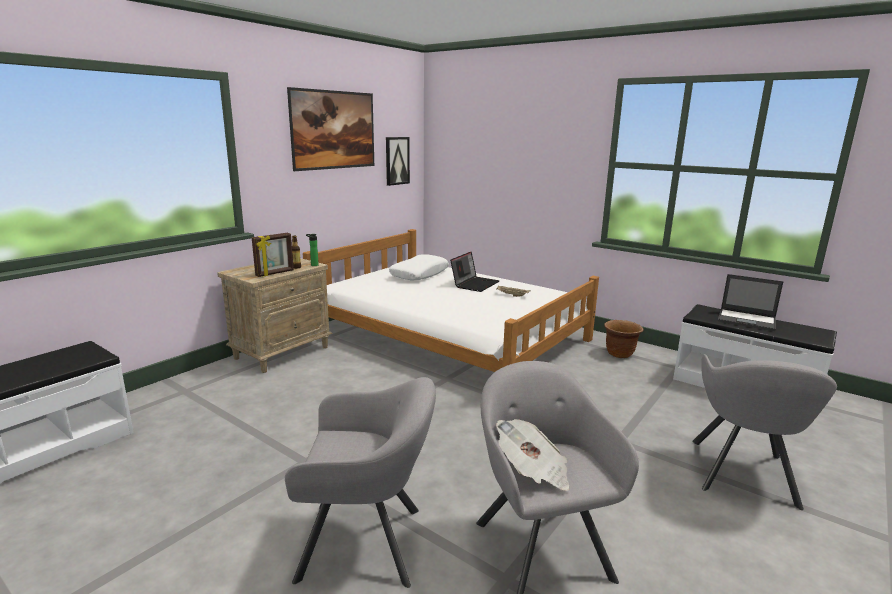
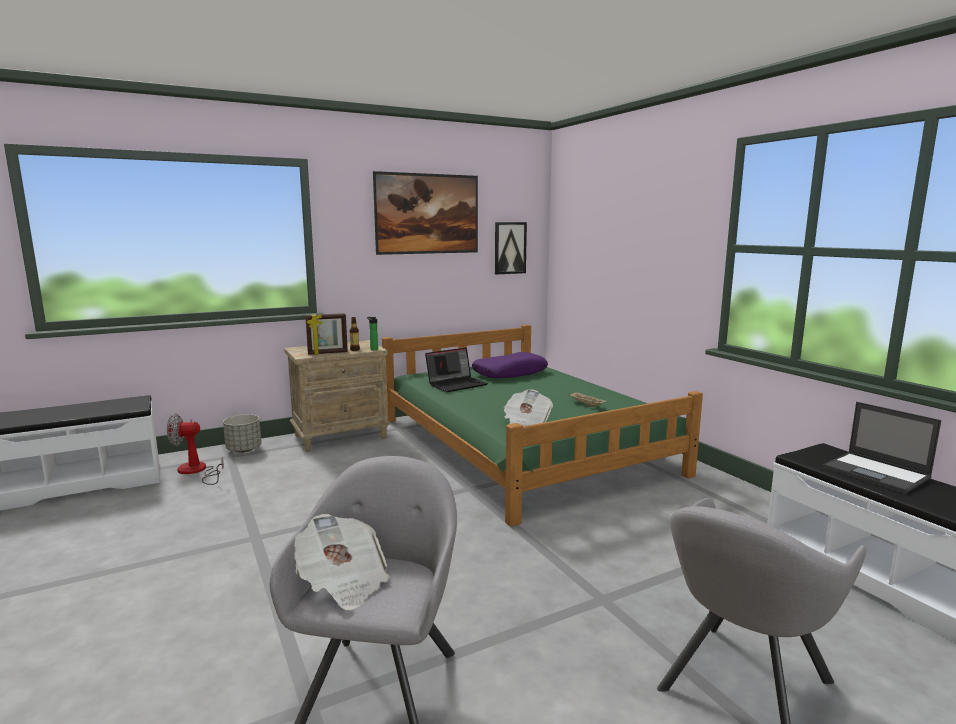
camera: 25 degrees right, 5 degrees down
grey armchair [285,377,436,588] -> none
white bed [303,229,599,372] -> green bed [382,325,703,527]
white pillow [389,254,449,280] -> purple pillow [472,352,548,378]
laptop [450,252,499,292] -> laptop moved to [425,348,488,392]
brown planter [604,320,643,358] -> none
none -> fan [167,414,224,485]
none -> grey planter [223,414,262,453]
none -> newspaper [503,389,553,426]

